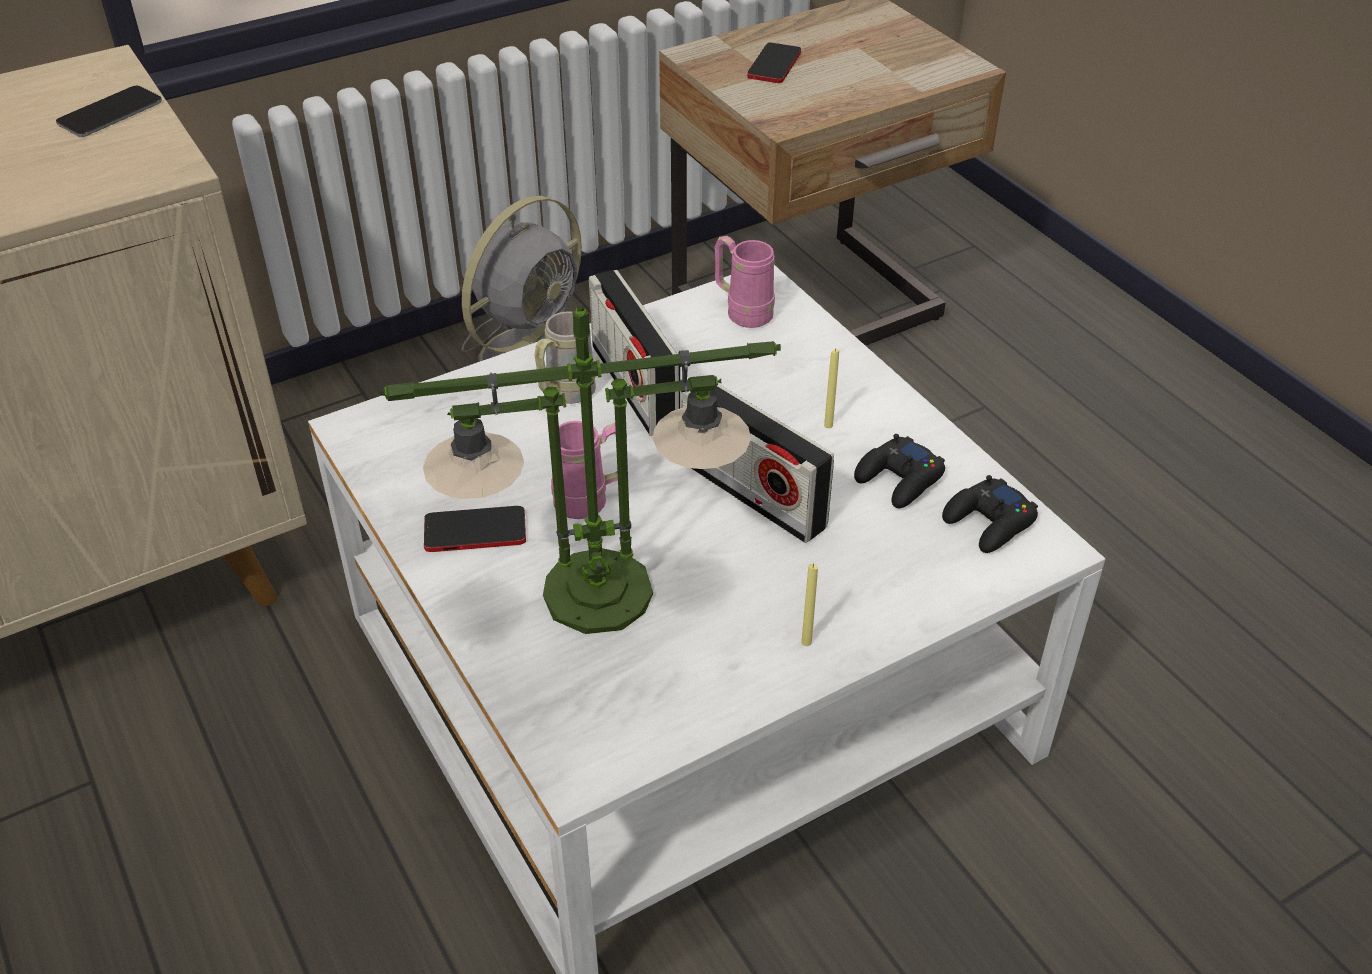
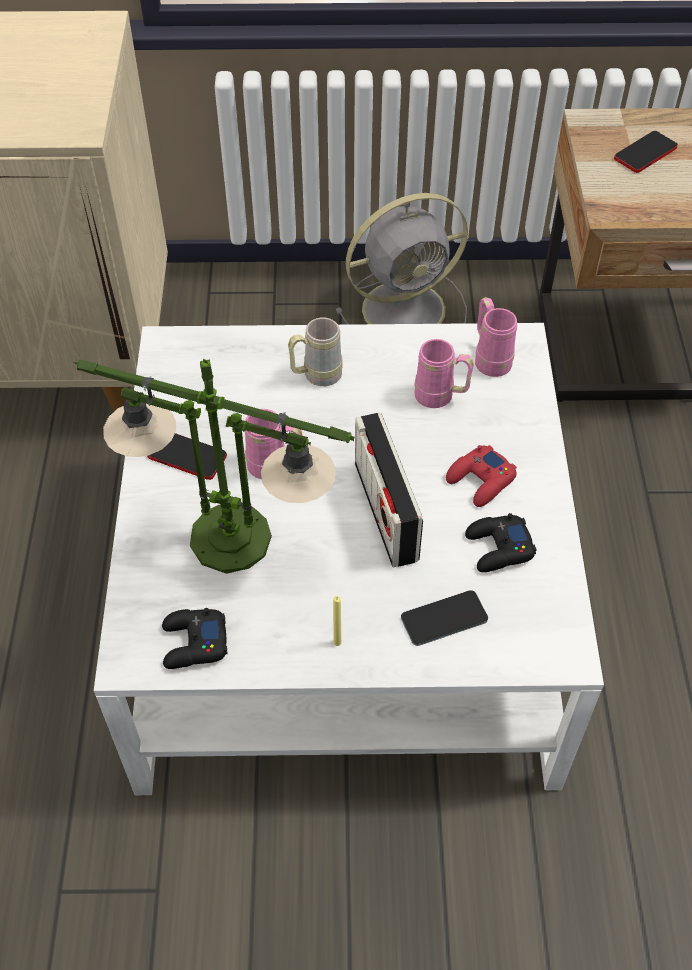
camera: 30 degrees right, 10 degrees up
phone [56,86,162,137] -> phone moved to [401,590,488,646]
radio [589,270,680,436] -> none
yellow candle [824,348,839,428] -> red game controller [446,445,517,507]
black game controller [942,475,1038,553] -> black game controller moved to [162,608,227,669]
none -> pink mug [414,339,474,408]

